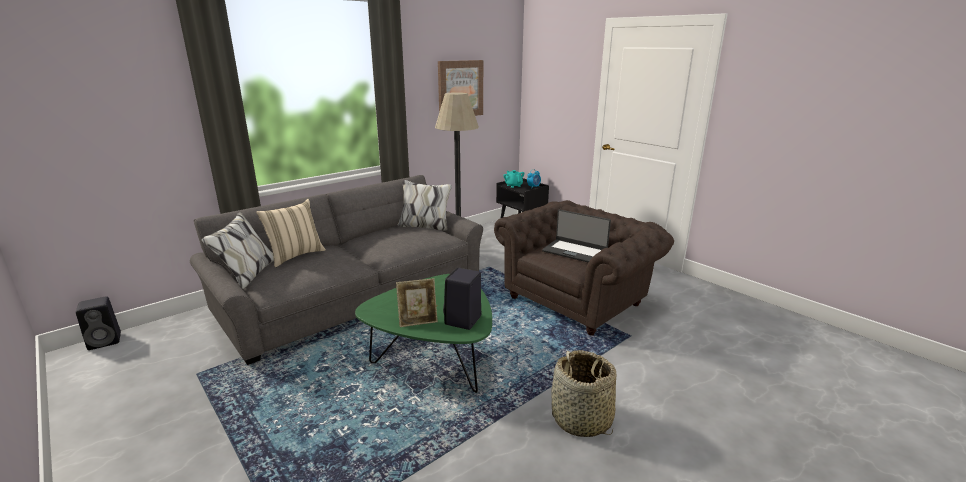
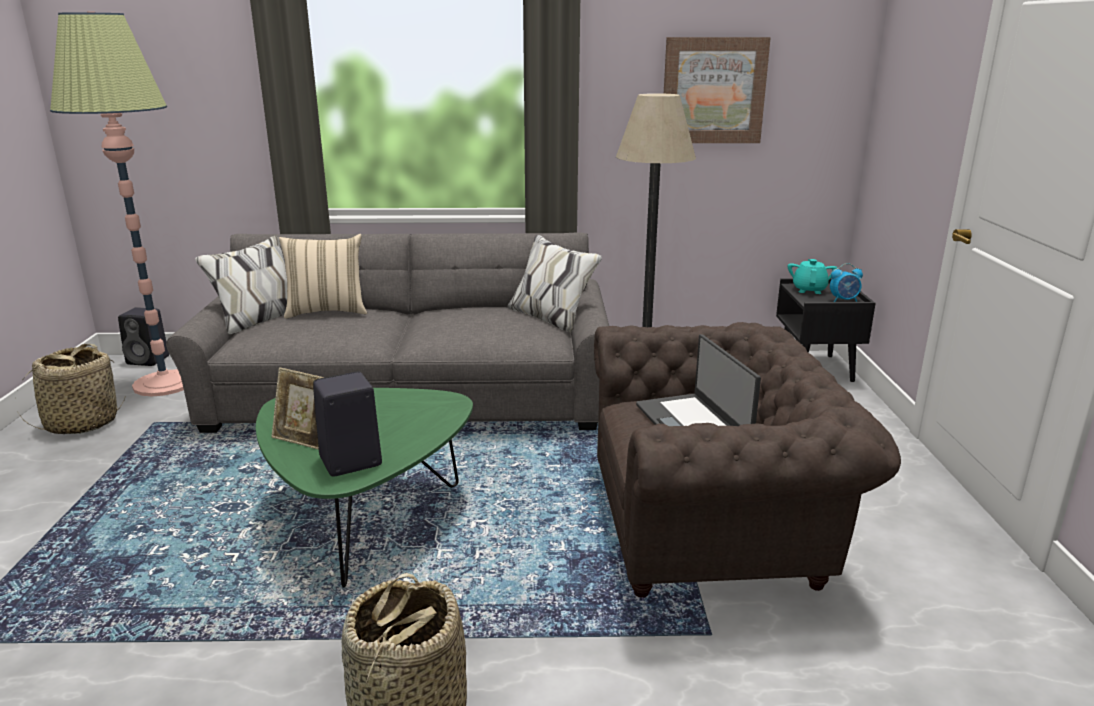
camera: 40 degrees right, 0 degrees up
none -> basket [19,344,125,434]
none -> floor lamp [50,12,184,396]

